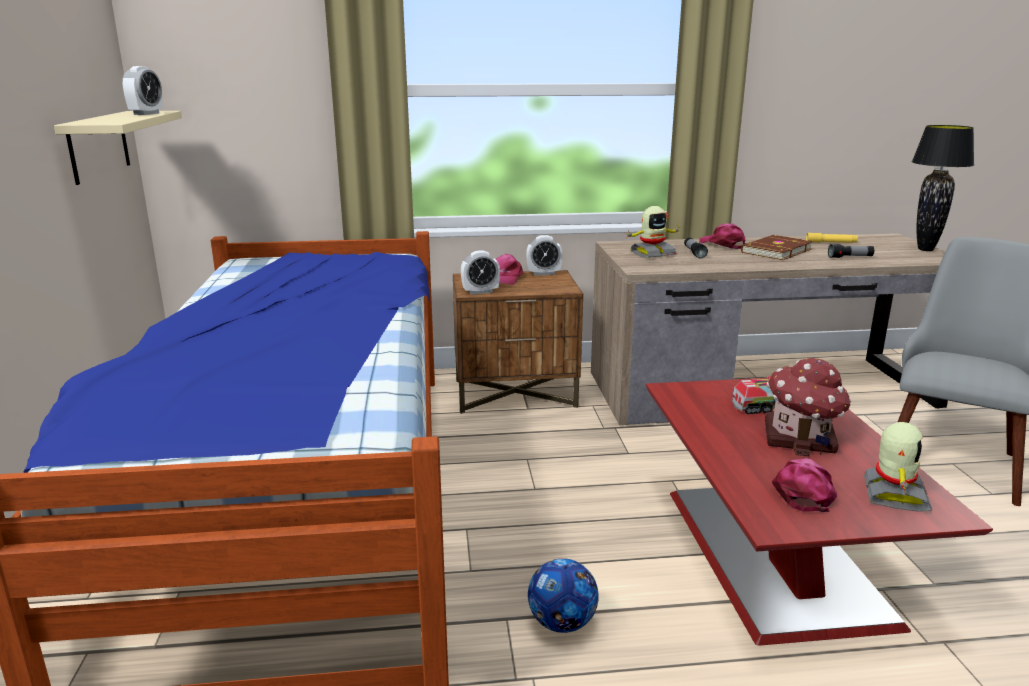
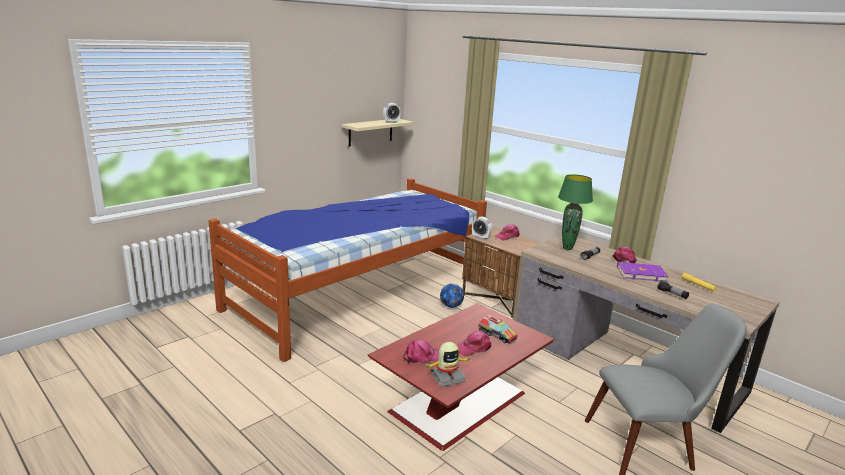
camera: 50 degrees right, 0 degrees up
alarm clock [526,235,562,276] -> none
football [528,558,599,633] -> football moved to [440,284,464,308]
toy robot [624,206,681,258] -> green table lamp [558,175,593,250]
brown book [741,235,813,260] -> purple book [617,262,668,282]
toy house [765,358,851,456] -> pink cap [457,331,491,356]
black table lamp [912,125,974,251] -> none

